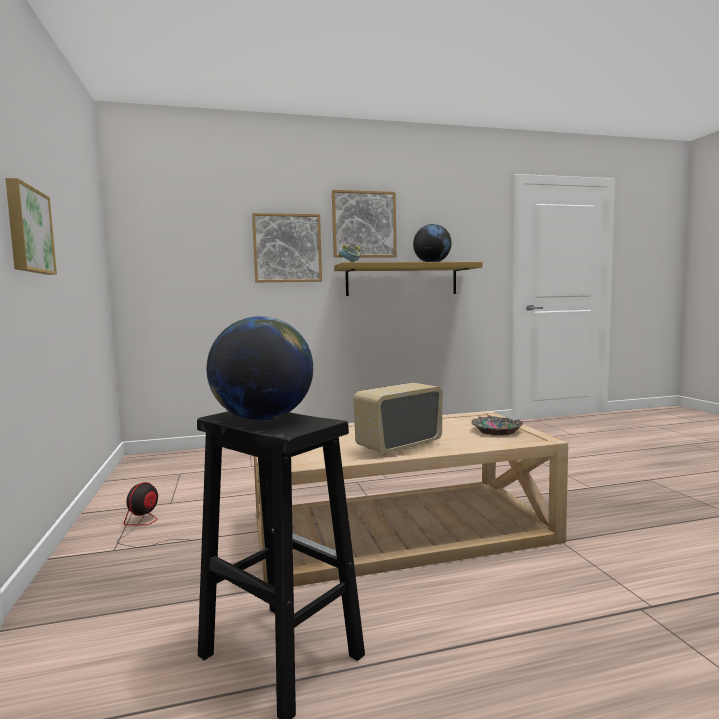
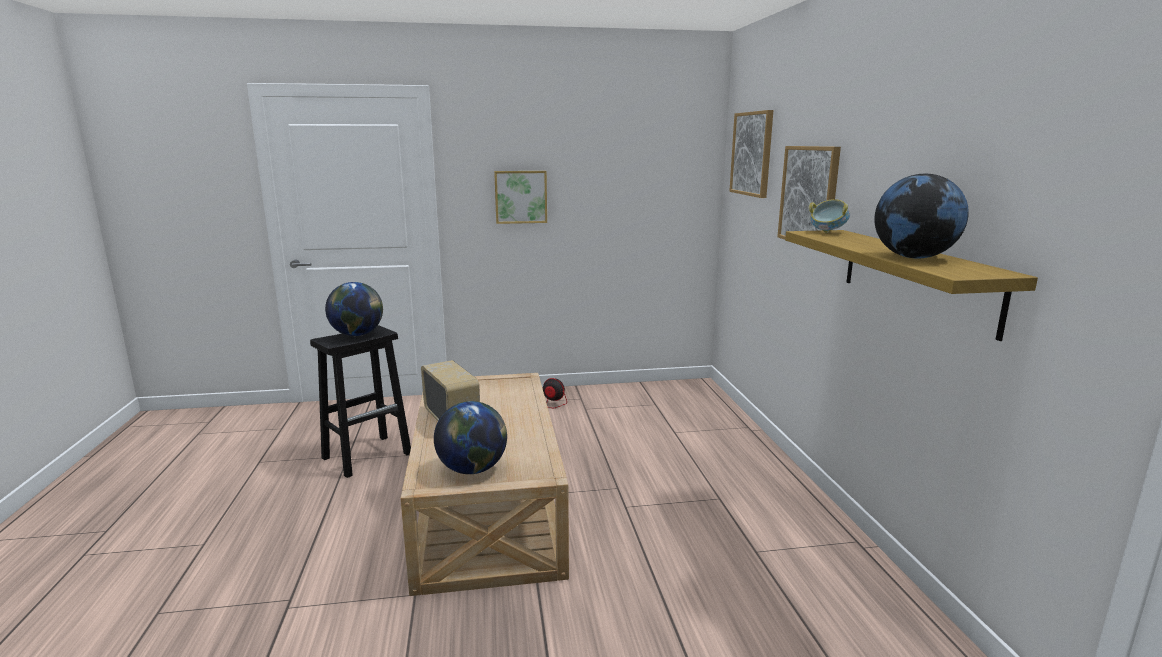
camera: 95 degrees right, 10 degrees up
picture [332,190,397,258] -> picture moved to [729,110,773,198]
bowl [471,416,523,435] -> globe [434,401,507,474]

